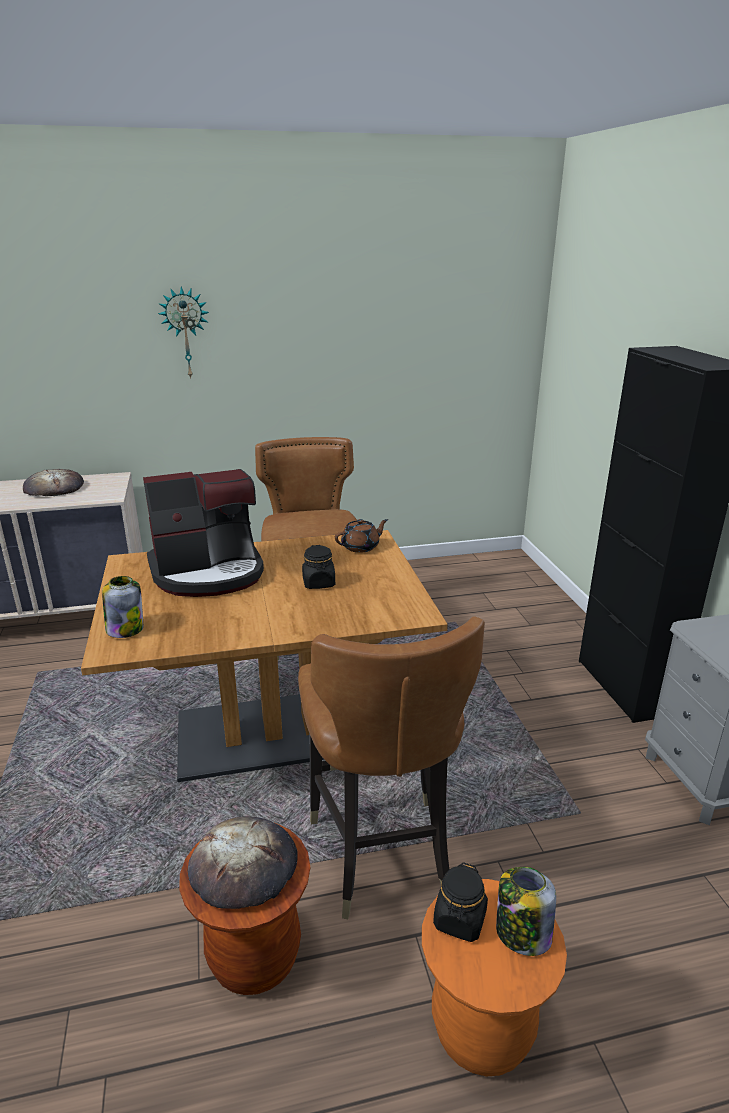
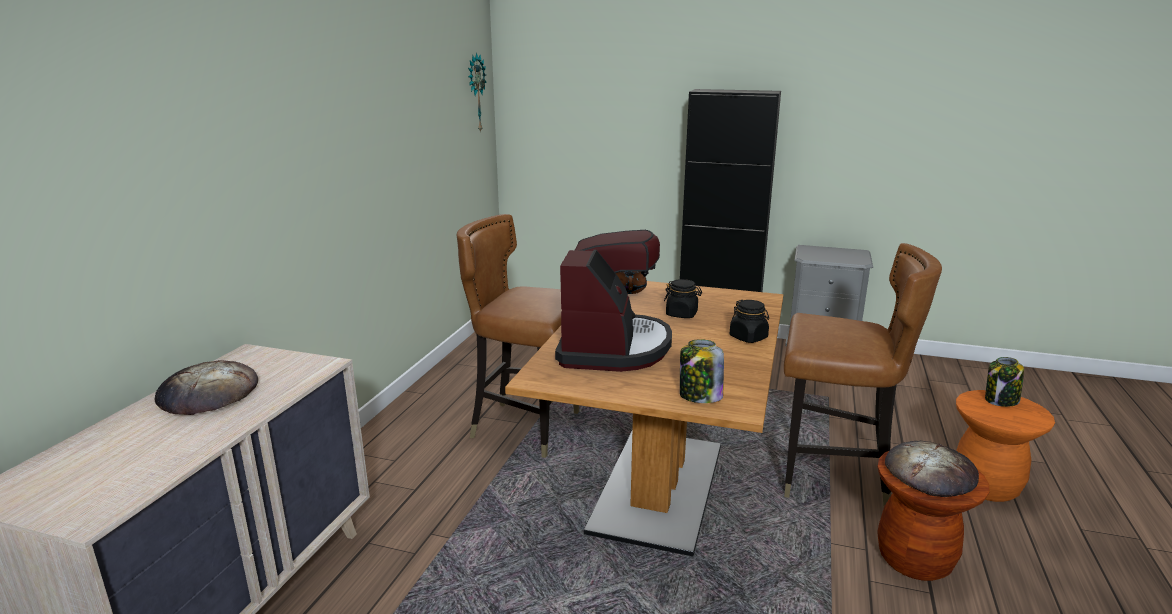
camera: 60 degrees left, 5 degrees down
wall clock [158,286,209,378] -> wall clock moved to [468,53,487,133]
black jar [433,862,488,942] -> black jar moved to [730,300,769,343]

